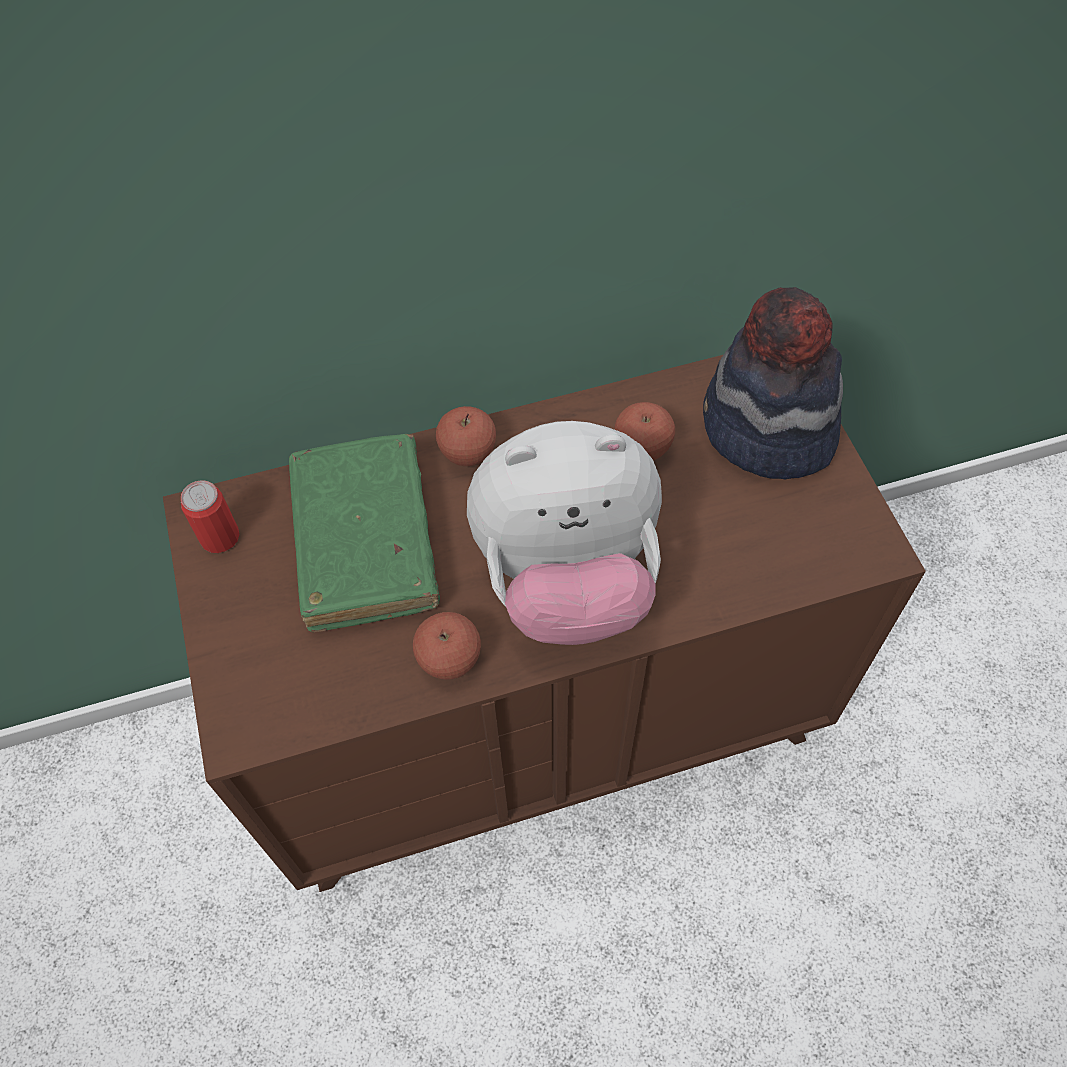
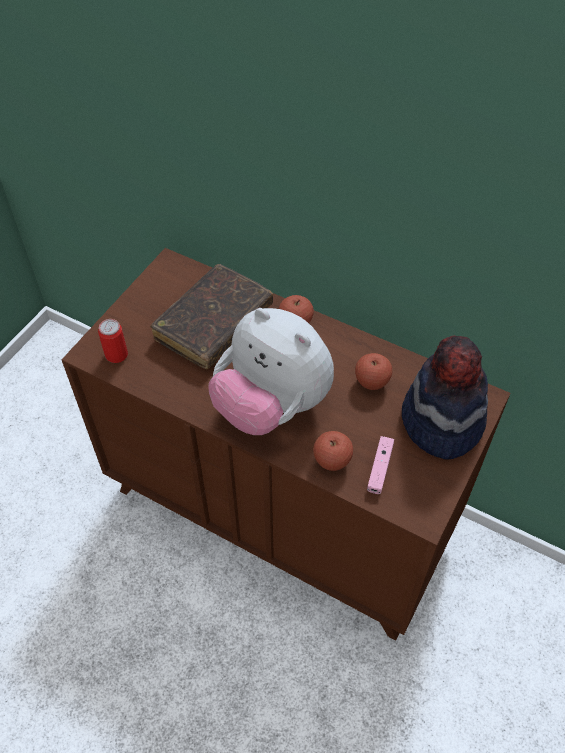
camera: 45 degrees right, 5 degrees down
can [181,480,239,553] -> can moved to [98,319,128,363]
green book [289,434,440,632] -> brown book [150,264,273,370]
apple [413,612,481,680] -> apple moved to [313,431,353,471]
none -> pink game controller [367,436,394,494]

